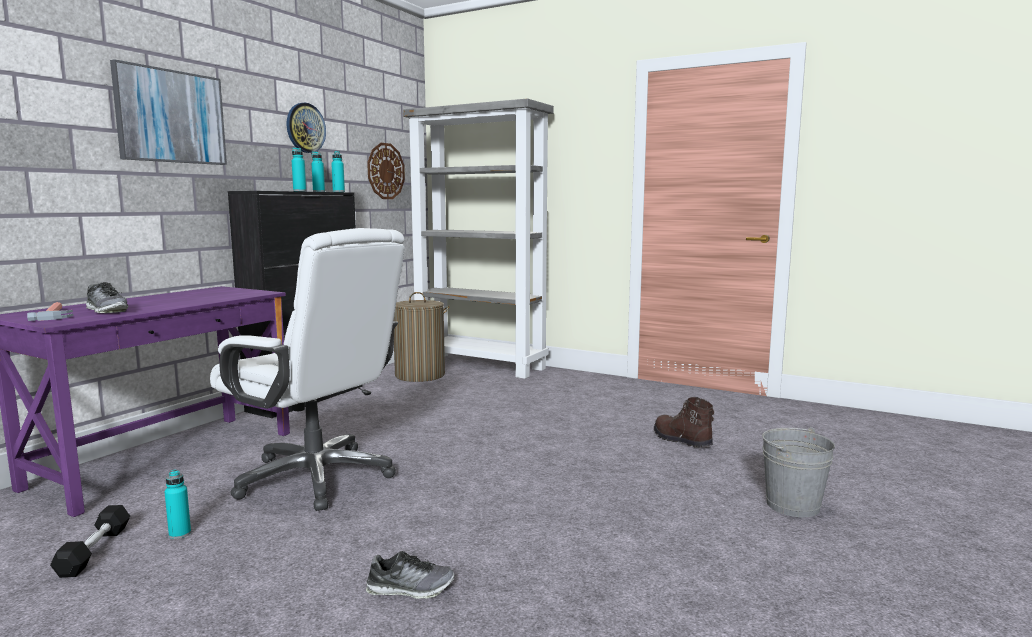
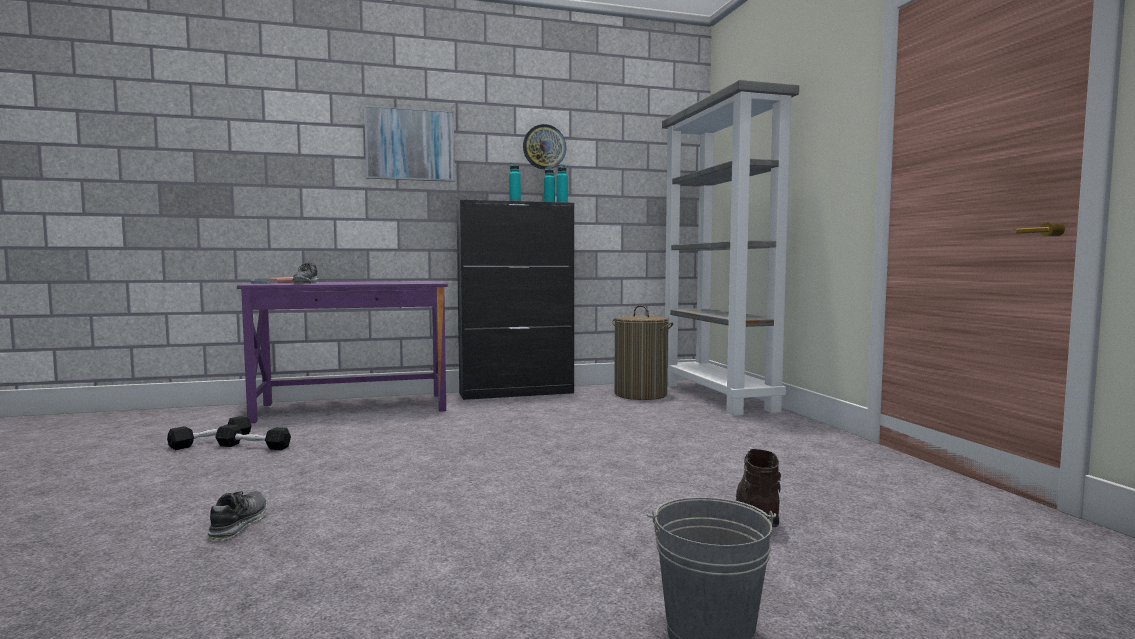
camera: 45 degrees right, 5 degrees down
turquoise bottle [164,470,191,539] -> black dumbbell [215,424,291,450]
white office chair [210,228,405,511] -> none
shoe [366,551,455,599] -> shoe turned 135 degrees counterclockwise [208,491,267,541]
wall clock [367,143,405,199] -> none

